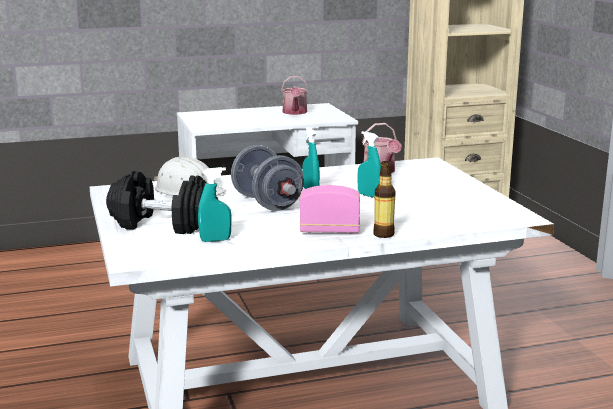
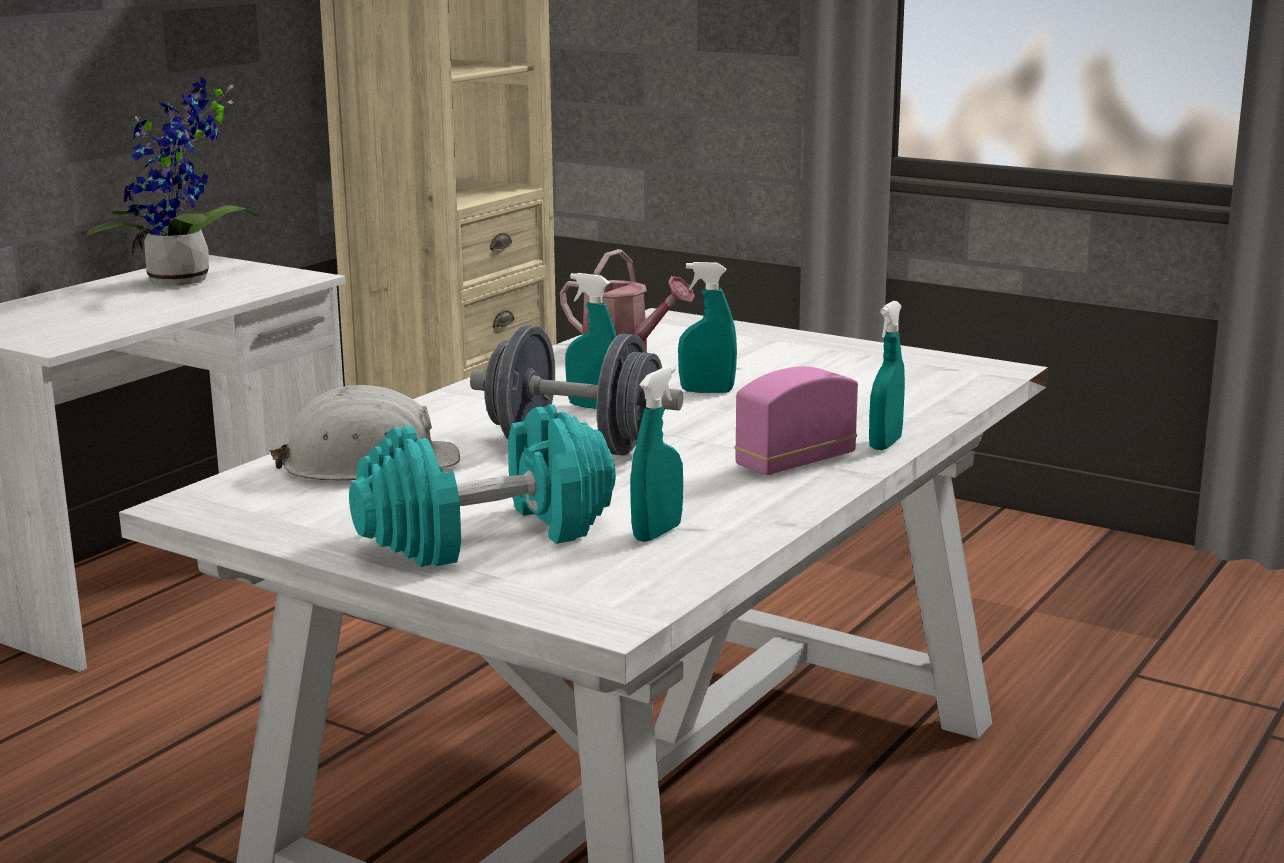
camera: 40 degrees left, 0 degrees up
black dumbbell [106,171,218,234] -> turquoise dumbbell [349,404,616,567]
watering can [281,76,308,115] -> potted plant [87,77,261,286]
bottle [373,161,396,238] -> turquoise spray bottle [869,301,905,450]

